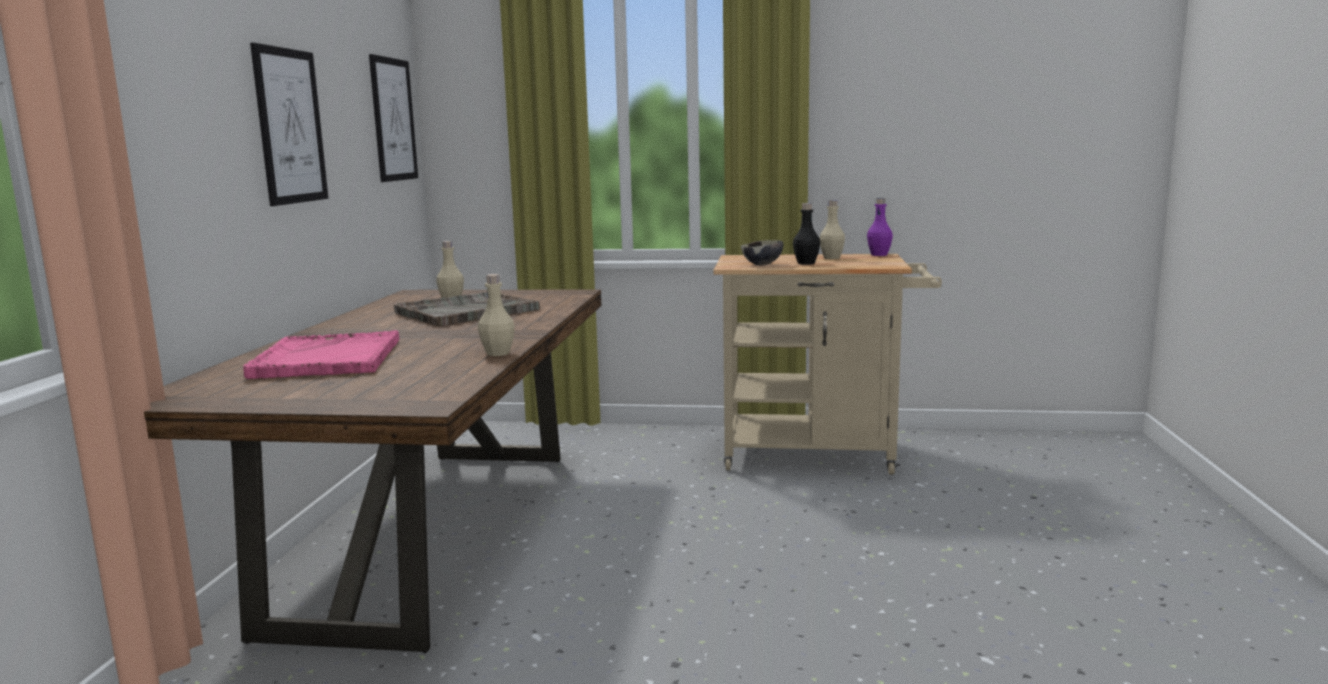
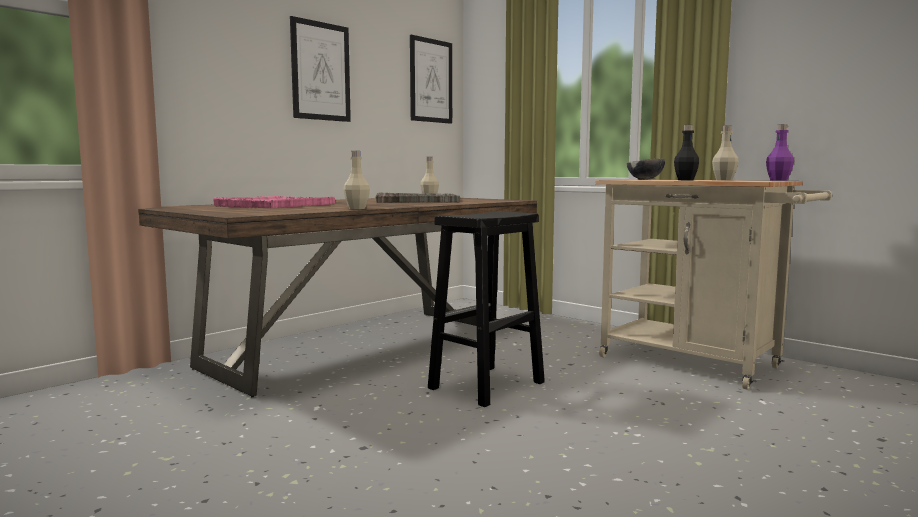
camera: 35 degrees right, 5 degrees down
none -> black stool [428,211,545,407]

